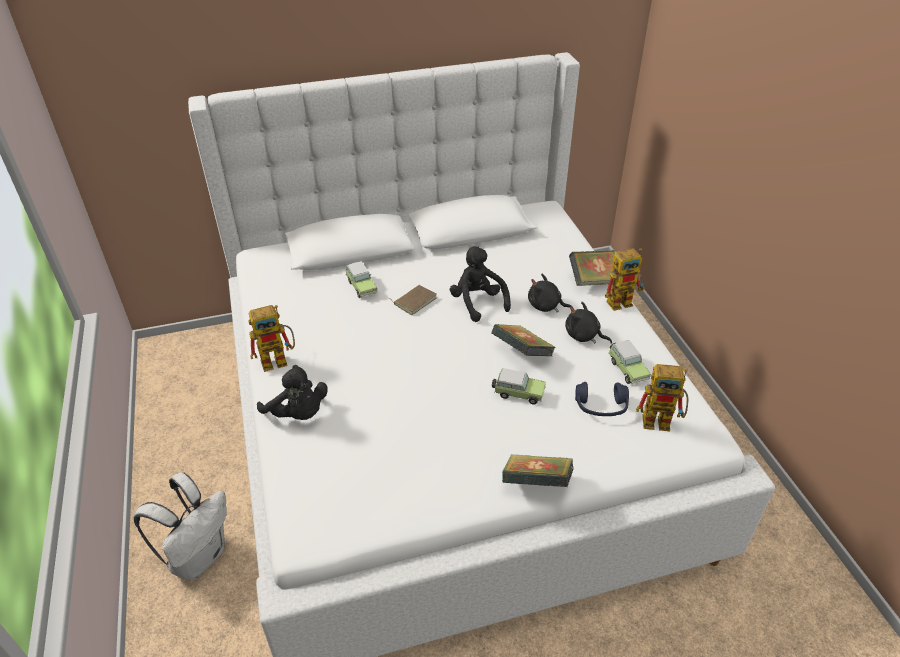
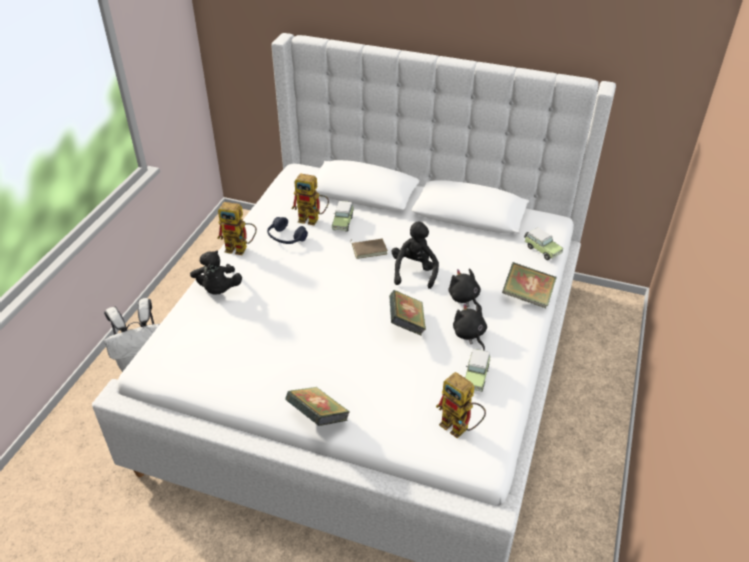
camera: 35 degrees right, 0 degrees up
toy car [492,368,546,405] -> toy car moved to [524,228,563,260]
blue headphones [575,382,629,416] -> blue headphones moved to [267,217,308,244]
toy robot [605,248,645,311] -> toy robot moved to [292,173,329,226]

